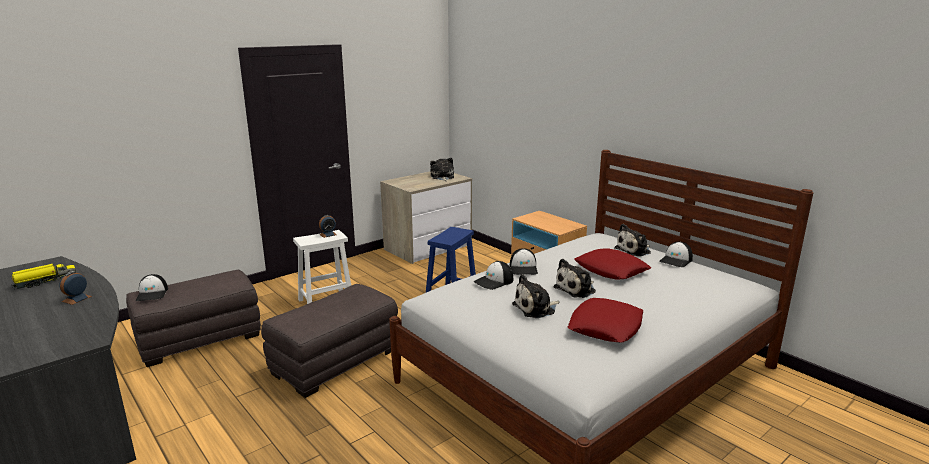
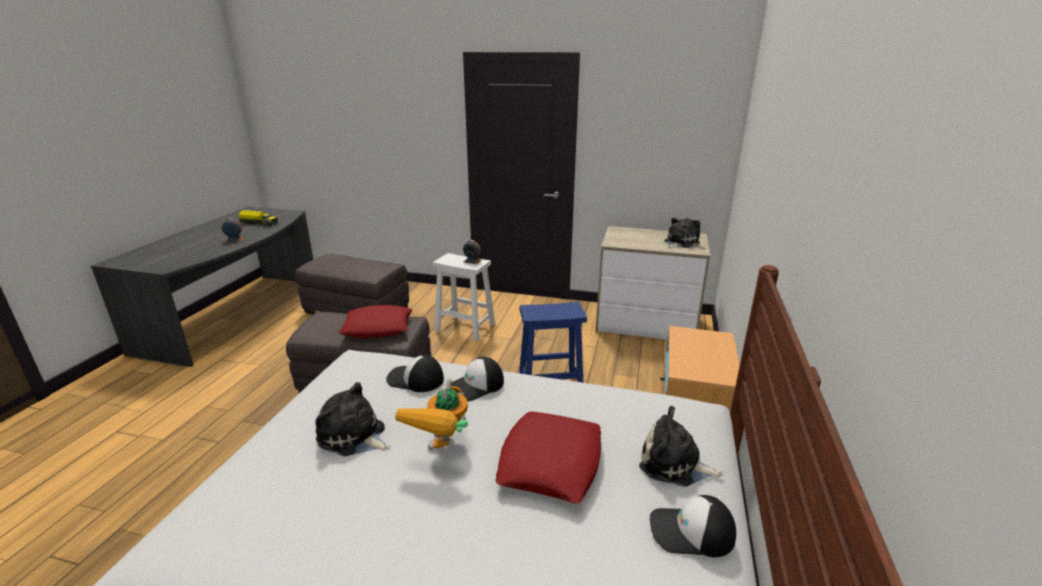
camera: 55 degrees right, 5 degrees up
cap [136,274,168,301] -> none
plush toy [553,259,596,298] -> toy robot [395,378,468,451]
red pillow [568,298,643,342] -> red pillow moved to [339,305,413,338]

